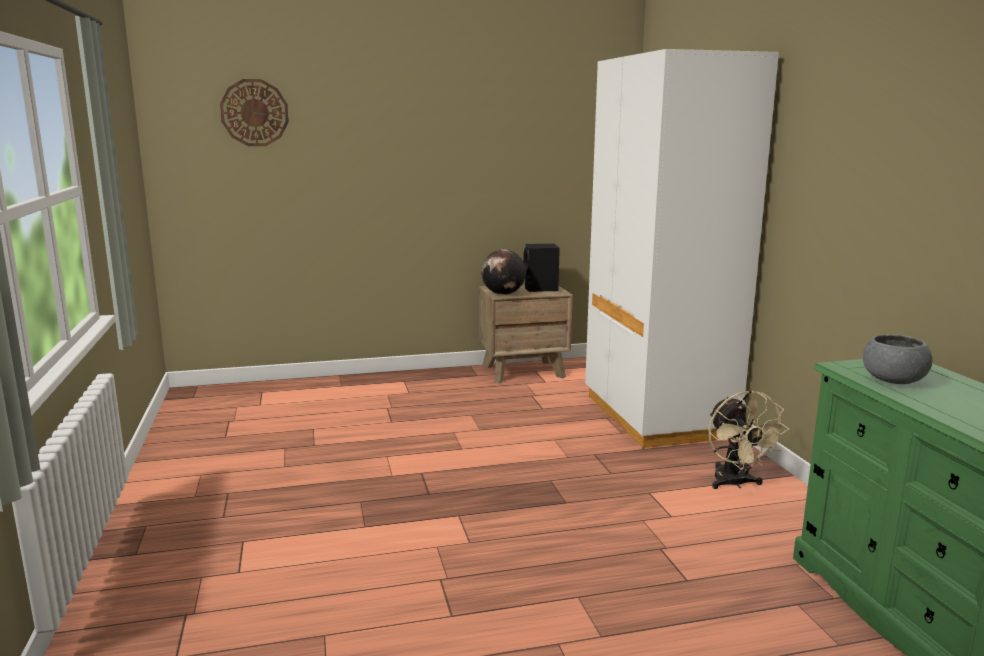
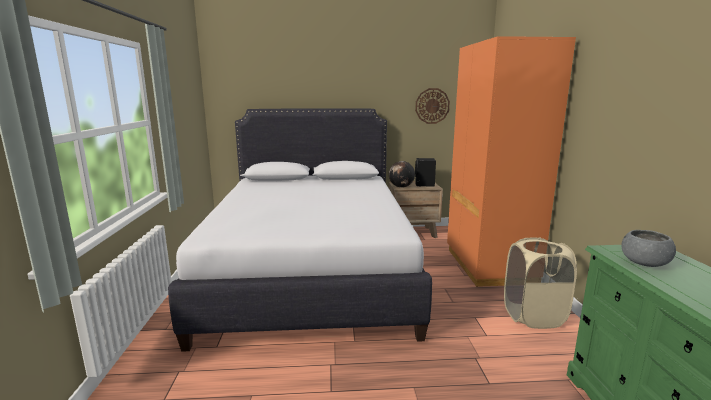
camera: 10 degrees right, 0 degrees up
wall clock [220,79,289,146] -> wall clock moved to [415,88,450,124]
white wardrobe [585,49,779,449] -> orange wardrobe [447,36,576,287]
beige fan [708,390,790,489] -> beige laundry basket [504,237,577,329]
none -> white bed [168,108,432,352]

